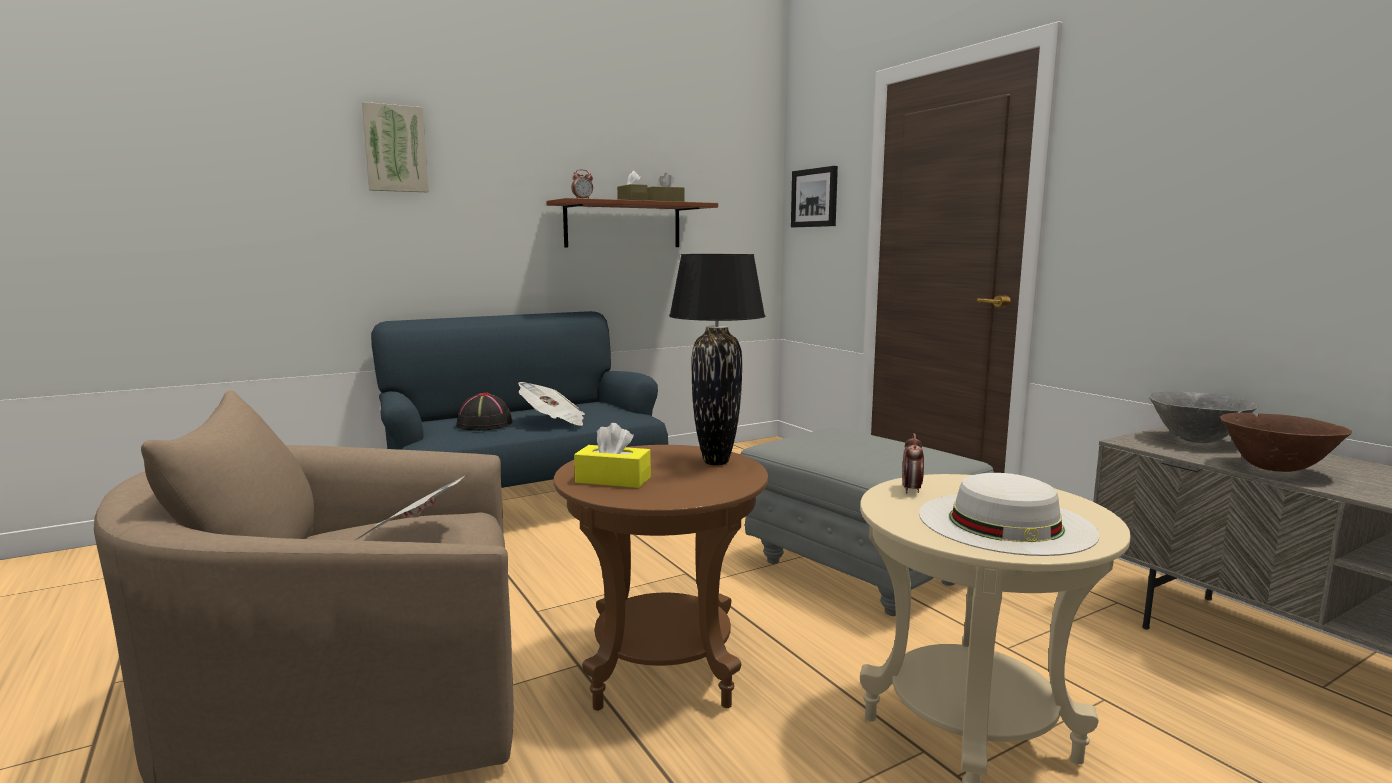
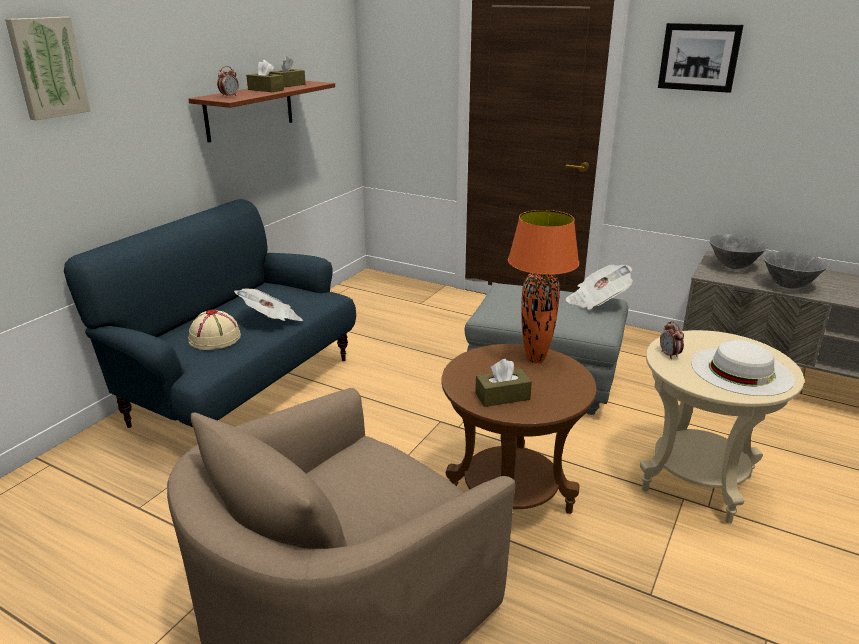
camera: 30 degrees left, 15 degrees up
newspaper [354,475,468,541] -> newspaper moved to [566,264,633,310]
black hat [456,392,513,431] -> beige hat [188,309,241,350]
yellow tissue box [574,423,651,488] -> brown tissue box [475,359,532,407]
black table lamp [669,254,765,466] -> orange table lamp [508,210,579,363]
picture [791,166,838,227] -> picture moved to [658,23,744,93]
brown bowl [1220,412,1352,472] -> grey bowl [763,251,828,288]

